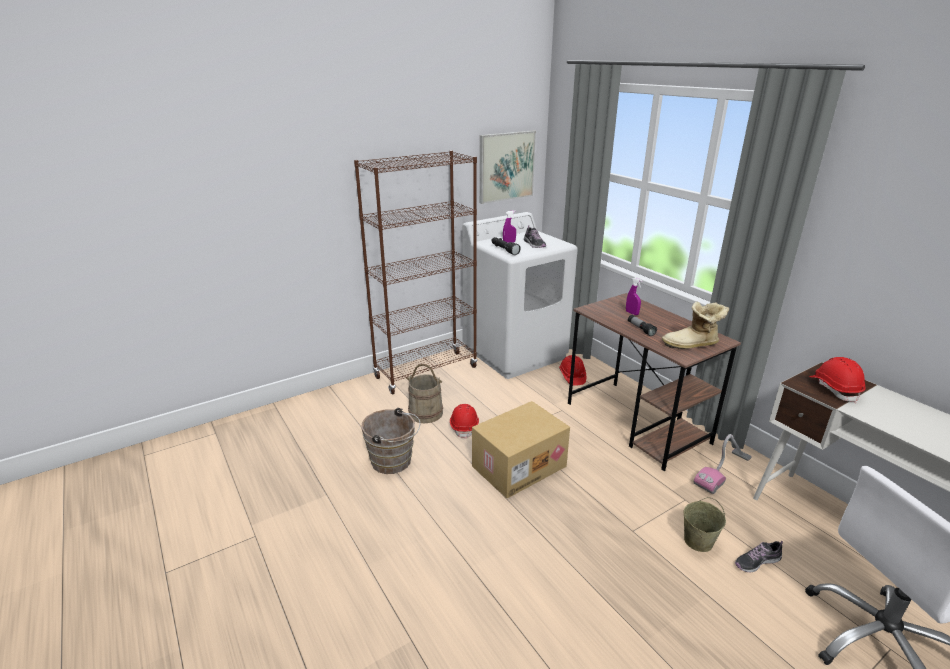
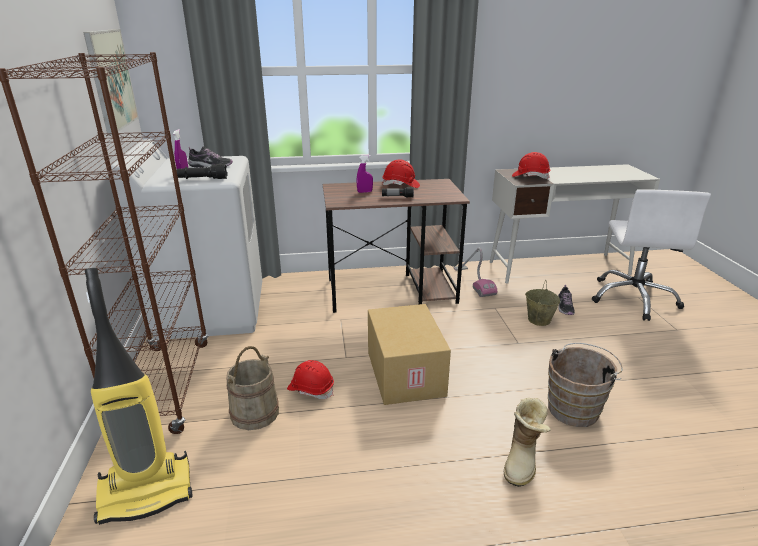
camera: 65 degrees left, 0 degrees up
brown bucket [361,408,420,474] -> brown bucket moved to [548,343,623,427]
red hard hat [559,355,586,386] -> red hard hat moved to [382,159,420,188]
boot [662,302,729,349] -> boot moved to [504,398,551,487]
none -> vacuum cleaner [85,268,192,525]

